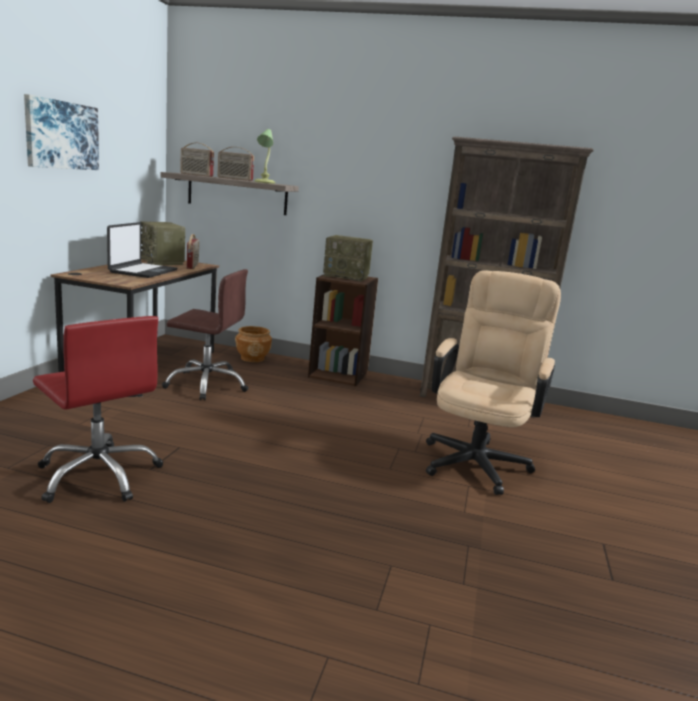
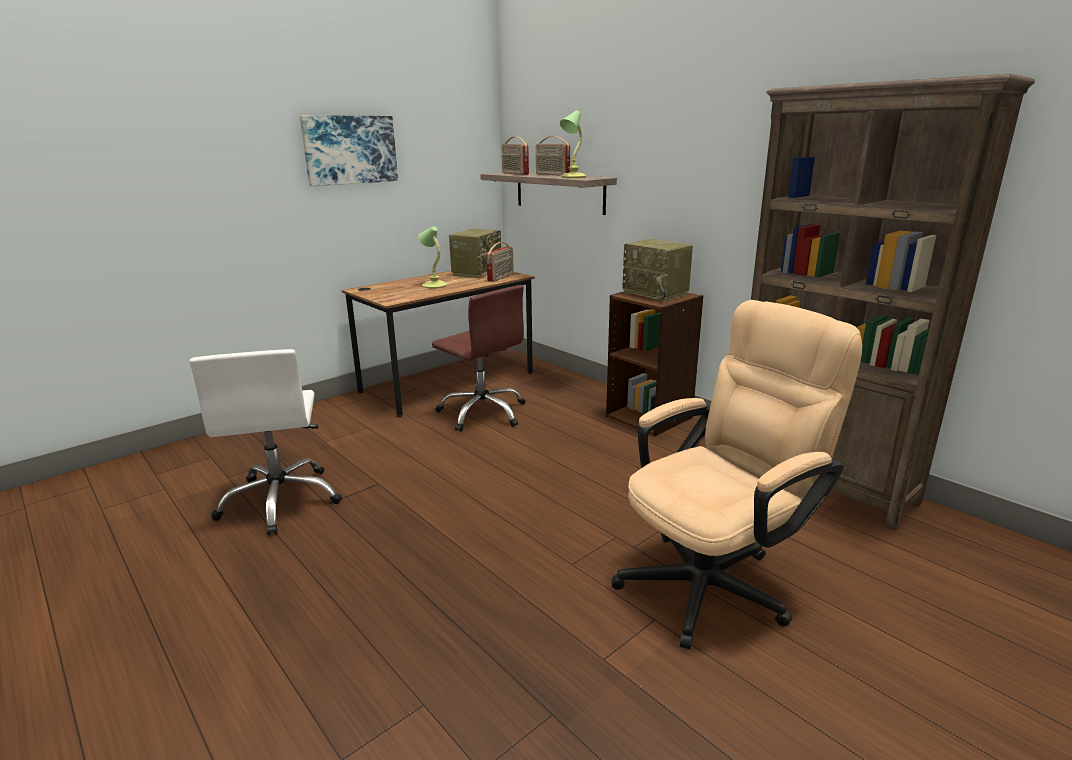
camera: 35 degrees right, 5 degrees up
red office chair [33,316,163,503] -> white office chair [189,349,342,535]
laptop [107,222,177,278] -> table lamp [418,226,447,288]
radio [140,221,185,265] -> radio turned 150 degrees counterclockwise [449,229,501,278]
brown planter [235,326,272,362] -> none

